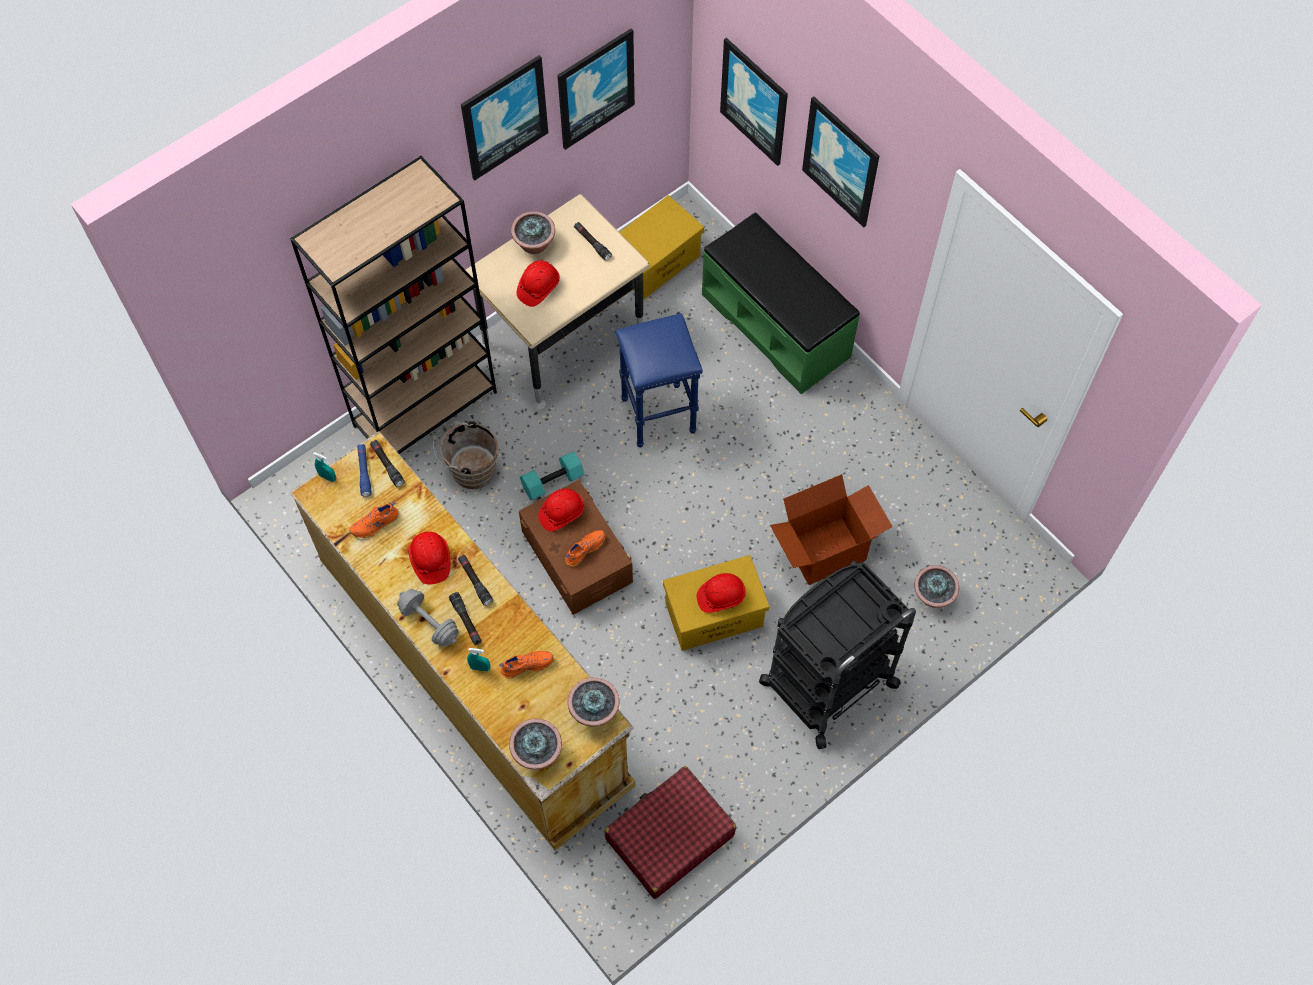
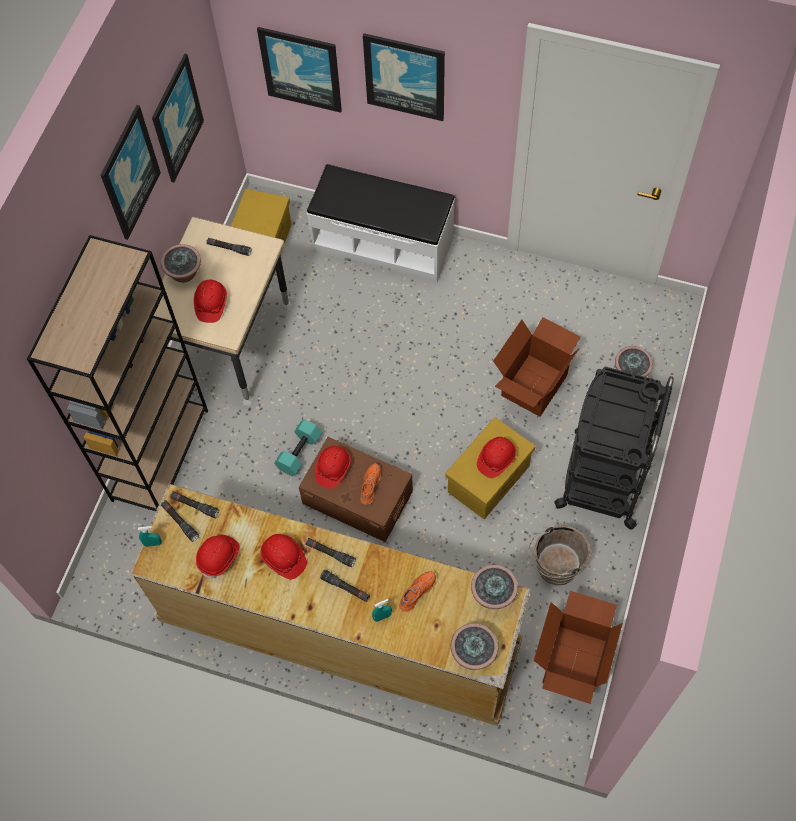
camera: 30 degrees left, 0 degrees up
orange shoe [349,502,399,538] -> red hard hat [196,535,240,579]
blue flashlight [357,444,372,497] -> black flashlight [161,500,199,542]
grey dumbbell [397,589,459,647] -> none
brown bucket [433,418,499,489] -> brown bucket moved to [528,526,590,585]
red suitcase [604,766,736,899] -> cardboard box [534,591,623,704]
blue stool [616,313,703,448] -> none
green bench [702,212,860,394] -> white bench [307,164,455,283]

